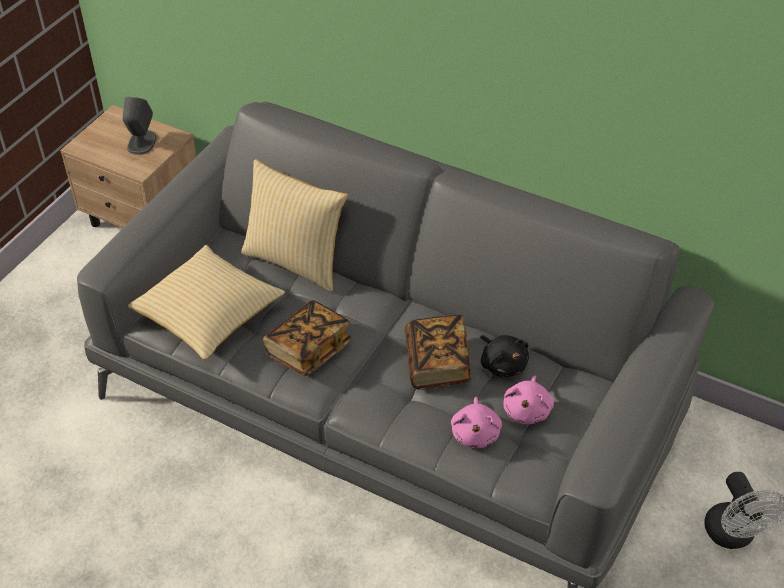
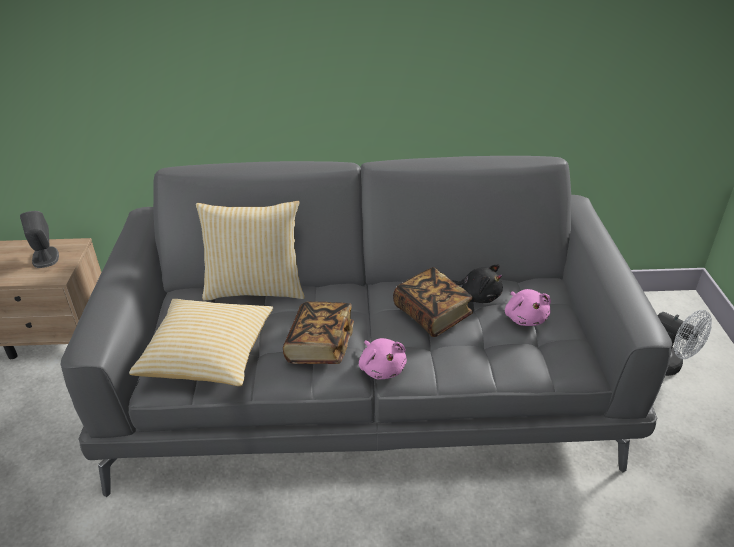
camera: 30 degrees left, 10 degrees down
pink plush toy [451,397,502,448] -> pink plush toy moved to [359,338,407,379]

